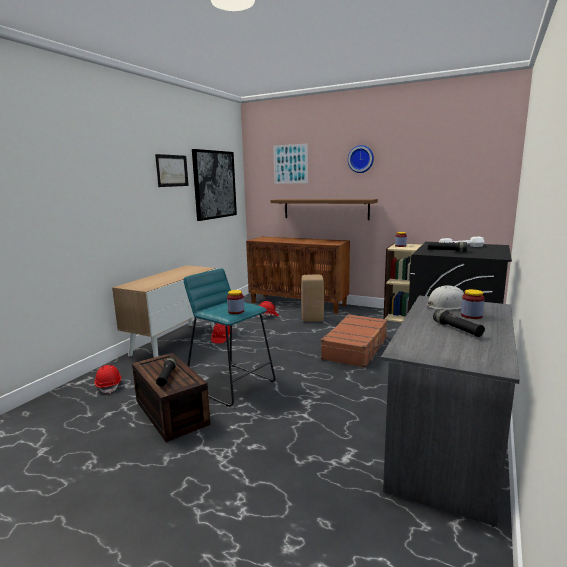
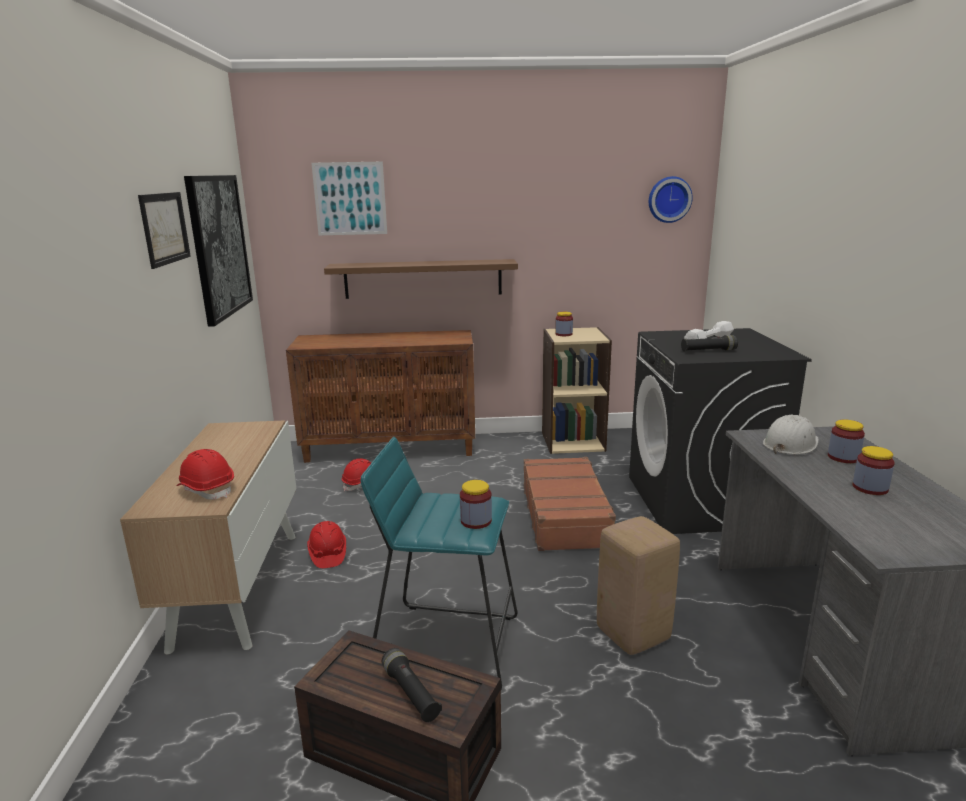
camera: 30 degrees left, 5 degrees up
red hard hat [94,365,122,394] -> red hard hat moved to [177,449,234,500]
beige stool [301,274,324,322] -> beige stool moved to [597,516,680,655]
wall clock [348,145,374,173] -> wall clock moved to [649,176,693,223]
black flashlight [433,309,485,337] -> jar [853,446,895,495]

